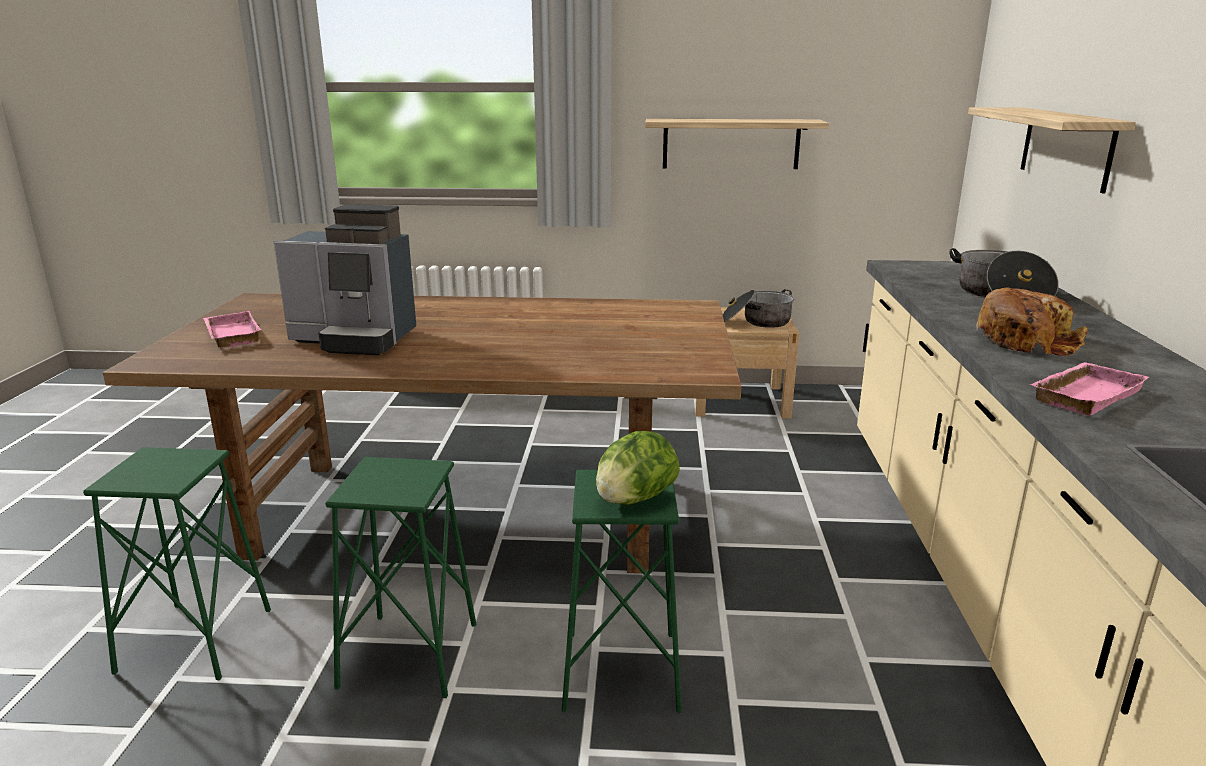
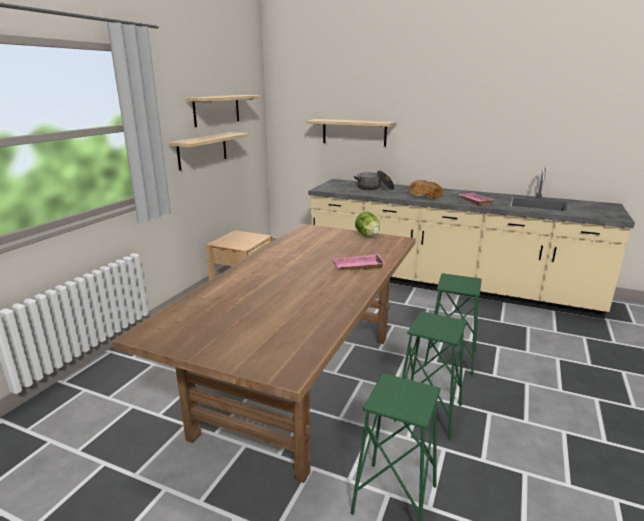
camera: 70 degrees left, 0 degrees up
pink tray [203,311,262,348] -> pink tray moved to [333,254,385,271]
coffee machine [274,204,416,356] -> none
lettuce [596,431,680,505] -> lettuce moved to [355,211,380,237]
cooking pot [723,289,794,328] -> none
none -> shelf [185,95,262,127]

